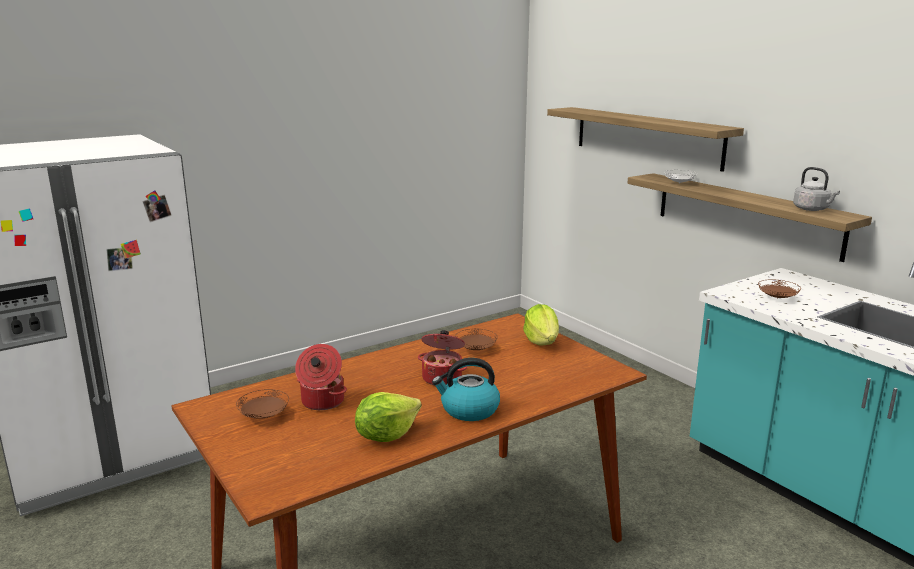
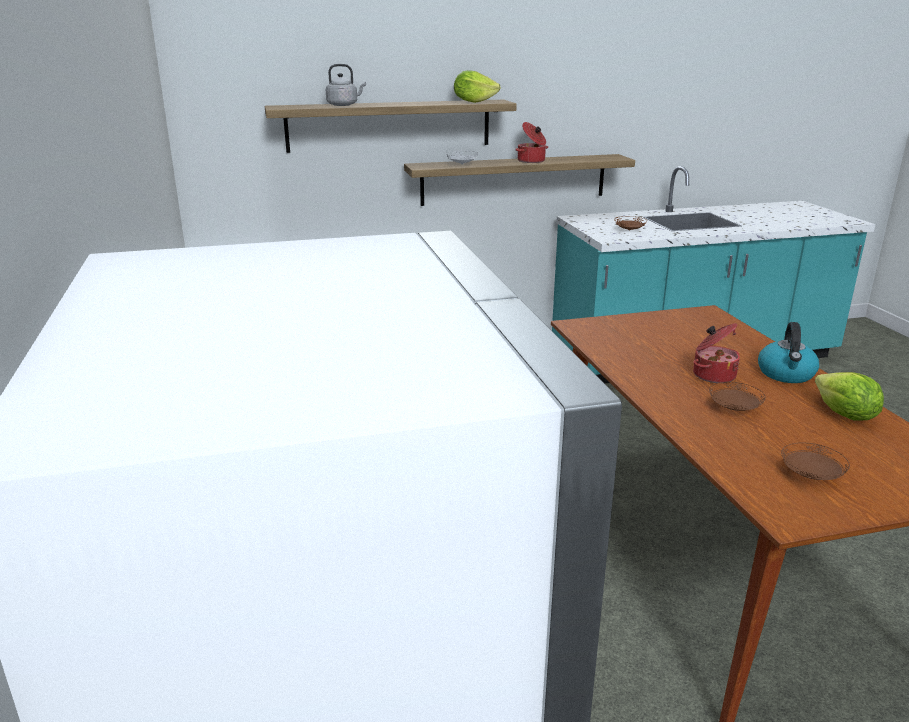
camera: 70 degrees left, 5 degrees up
cooking pot [295,344,347,410] -> cooking pot moved to [515,122,548,163]
brown plate [455,329,498,350] -> brown plate moved to [709,382,766,411]
lettuce [523,304,559,346] -> lettuce moved to [454,70,501,103]
grey kettle [793,167,840,211] -> grey kettle moved to [326,64,366,106]

